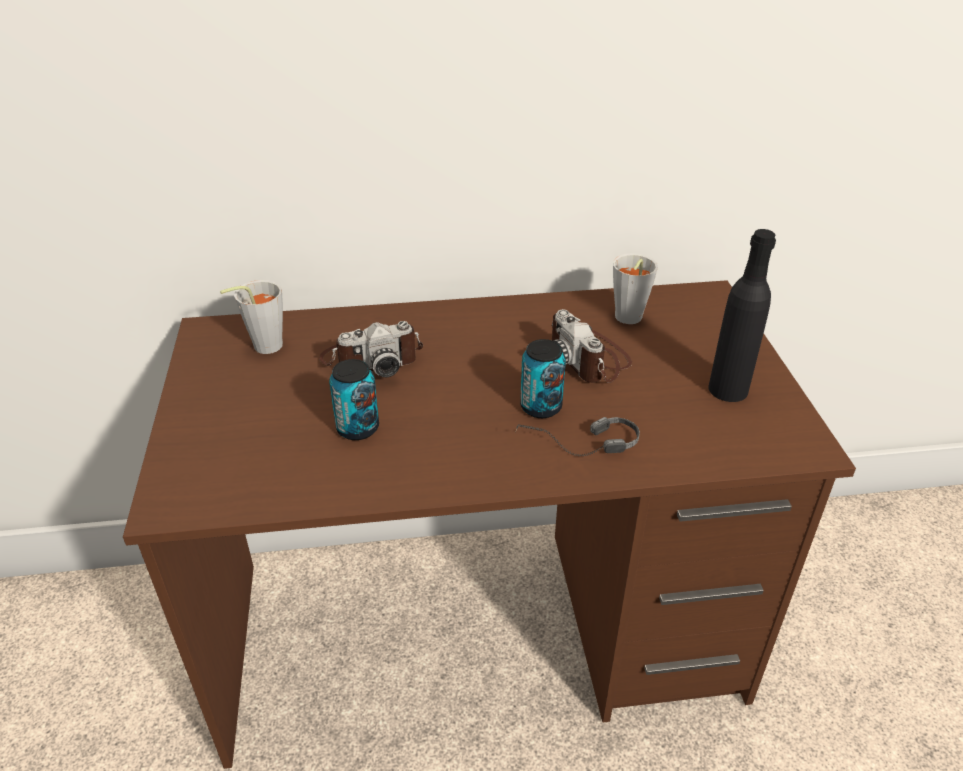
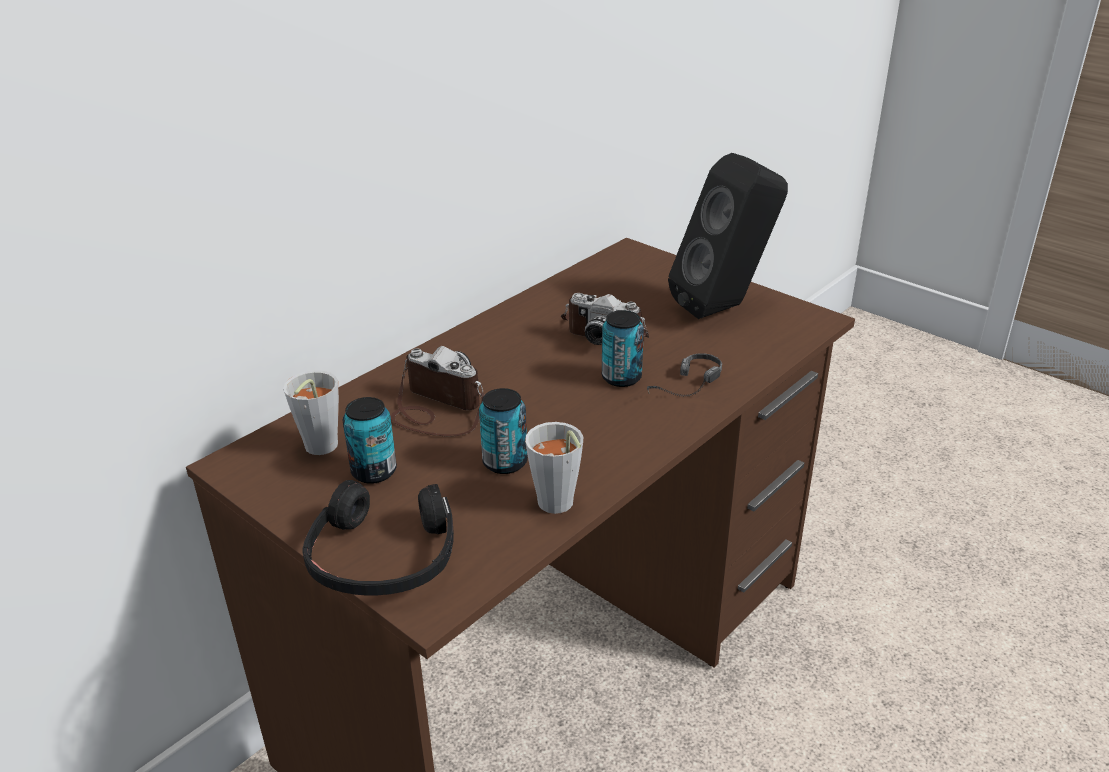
camera: 40 degrees left, 5 degrees down
camera [319,321,423,377] -> camera turned 90 degrees counterclockwise [390,346,485,436]
grey cup [613,253,658,324] -> grey cup moved to [525,422,583,514]
black bottle [708,229,776,402] -> black speaker [668,153,788,319]
none -> black headphones [302,480,454,596]
none -> can [342,397,397,484]

